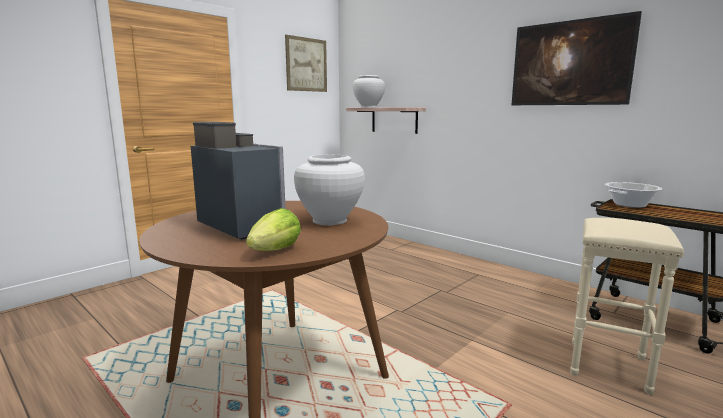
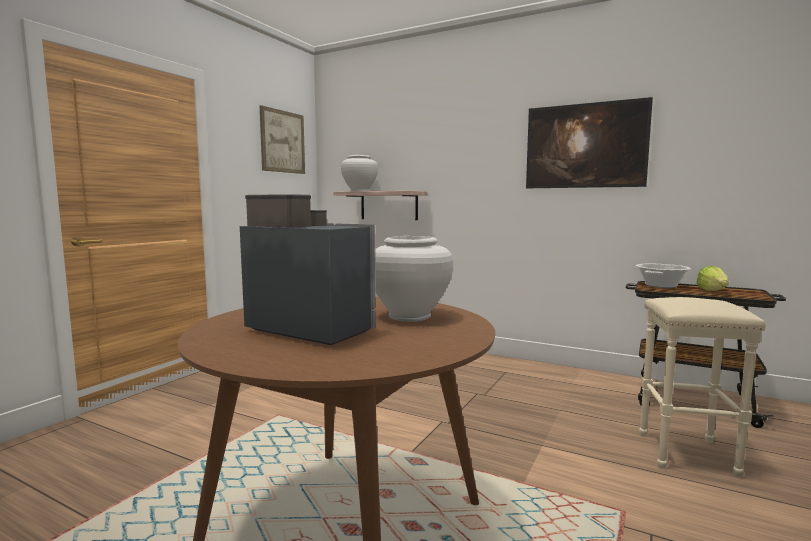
camera: 15 degrees left, 5 degrees down
lettuce [246,208,301,251] -> lettuce moved to [696,266,729,291]

